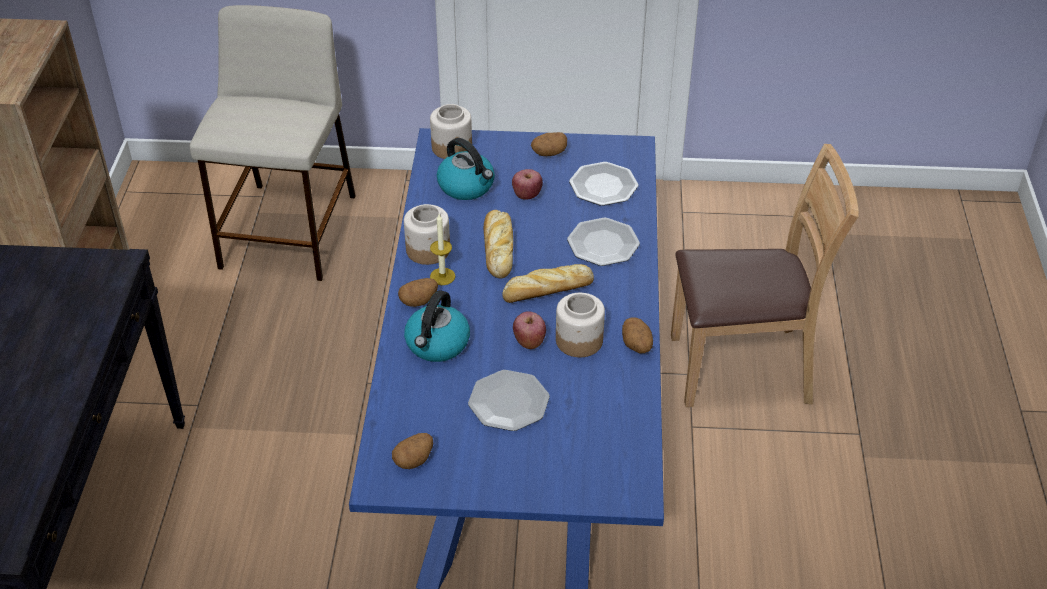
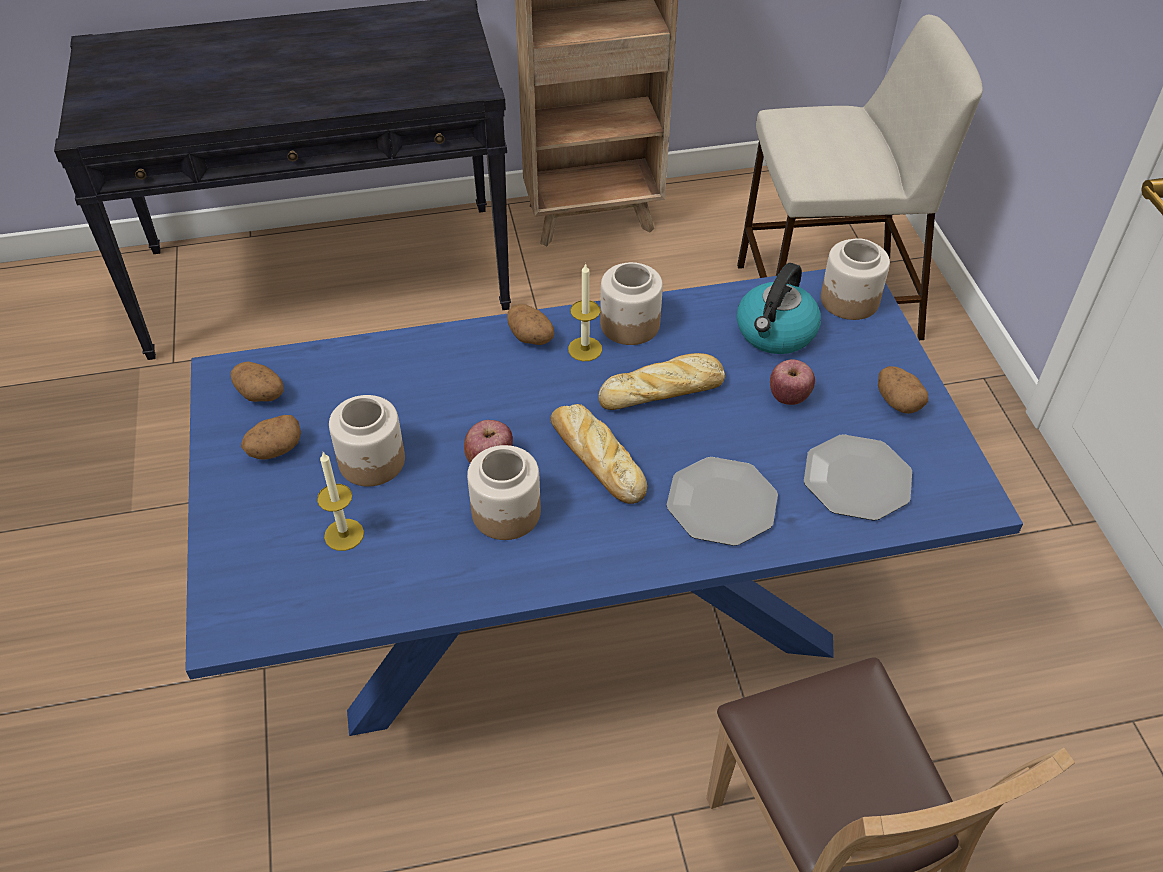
camera: 75 degrees right, 5 degrees up
kettle [404,290,470,362] -> none
plate [468,370,550,431] -> jar [329,395,405,487]
potato [622,318,653,353] -> potato moved to [241,415,301,460]
none -> candle [317,452,364,551]

